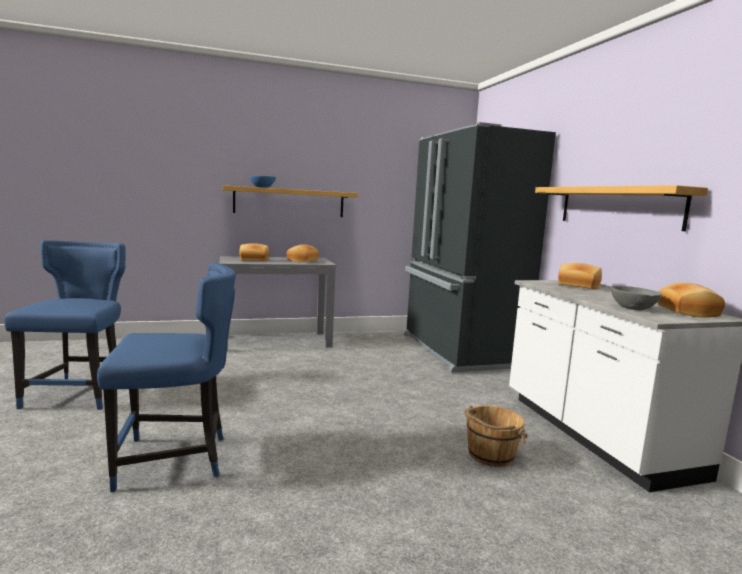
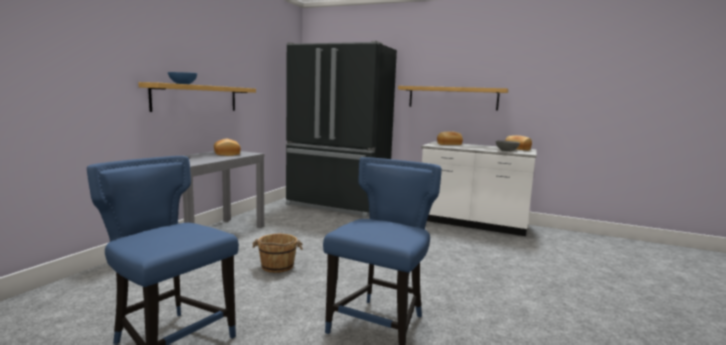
camera: 50 degrees left, 0 degrees up
bread [239,243,269,261] -> none
brown bucket [465,406,528,467] -> brown bucket moved to [253,234,303,273]

